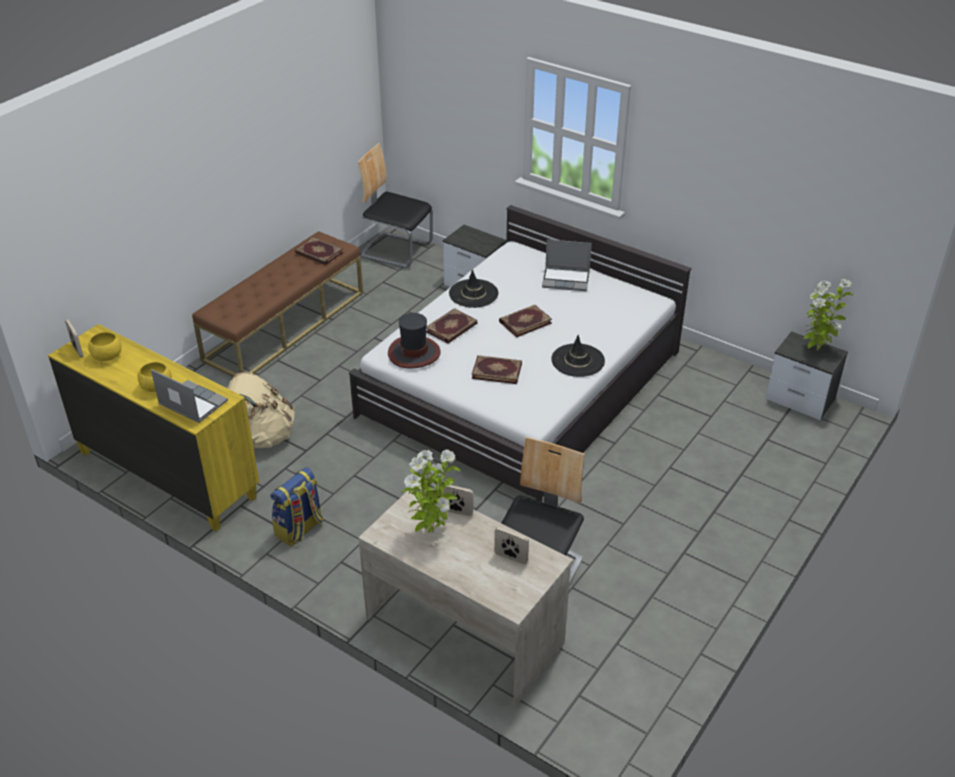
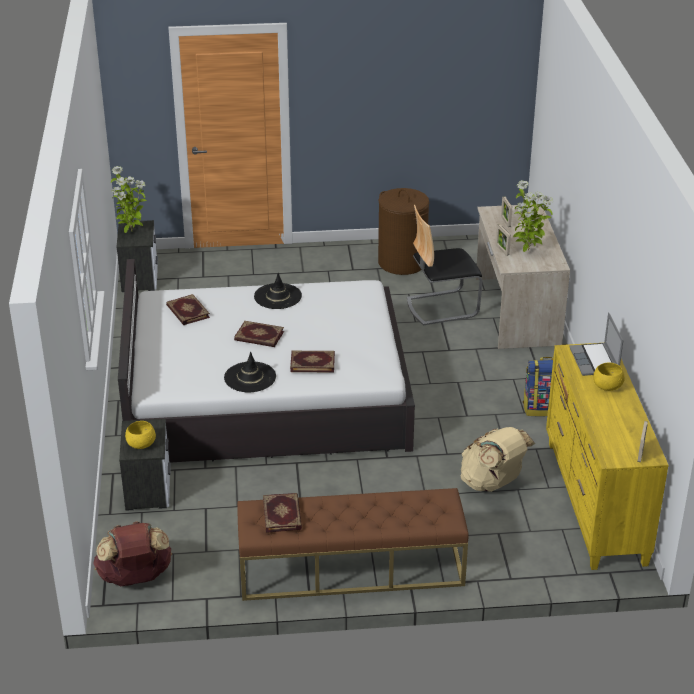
camera: 130 degrees left, 5 degrees down
yellow bowl [88,332,122,361] -> yellow bowl moved to [125,421,156,449]
chair [358,143,433,268] -> brown backpack [93,521,172,586]
hat [388,313,441,369] -> none
book [472,355,522,384] -> book moved to [166,294,210,325]
laptop [542,239,592,291] -> none
none -> brown laundry basket [378,188,429,275]

